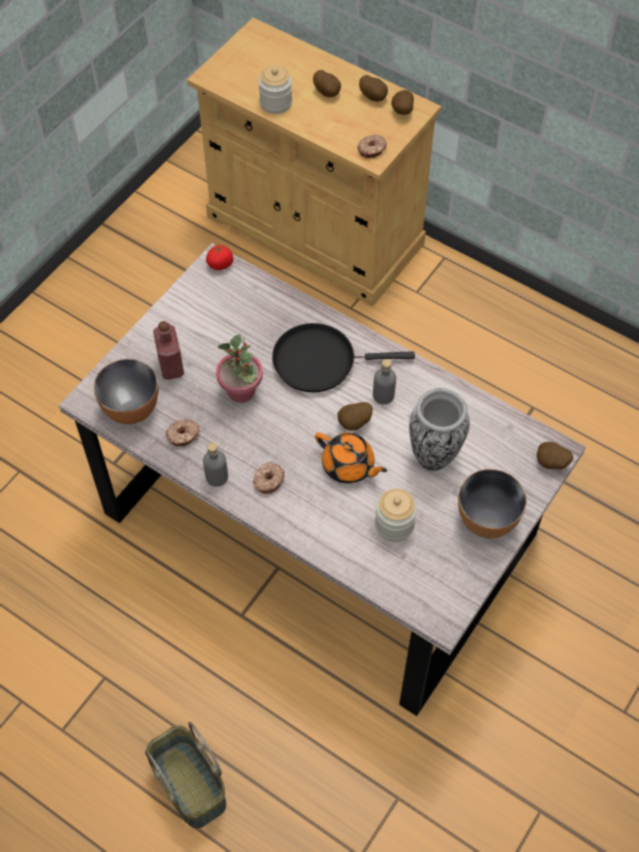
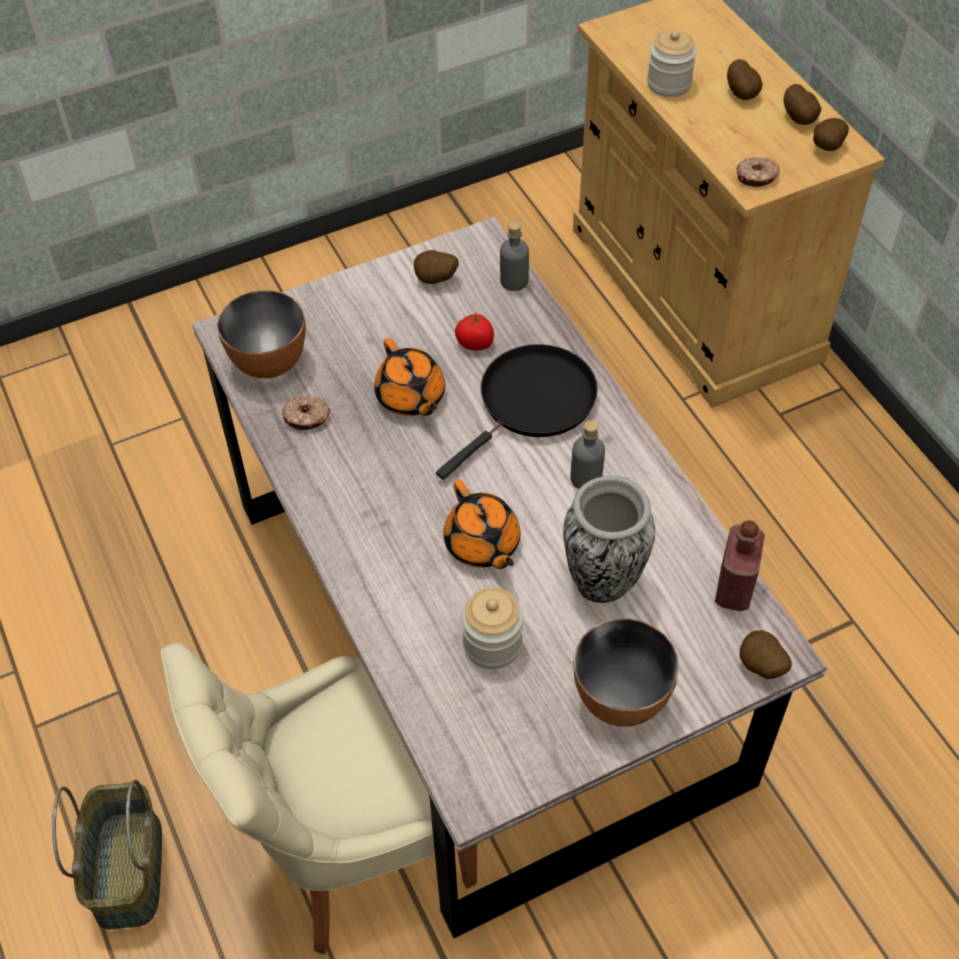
camera: 30 degrees right, 5 degrees down
red bottle [153,321,184,380] -> red bottle moved to [715,520,765,611]
grey bottle [203,442,228,487] -> grey bottle moved to [500,221,529,291]
tomato [206,245,234,270] -> tomato moved to [455,313,494,350]
potted plant [216,334,263,403] -> orange teapot [374,338,445,416]
donut [253,461,285,494] -> none
black frying pan [272,323,415,392] -> black frying pan turned 105 degrees clockwise [436,344,598,480]
potato [337,402,373,431] -> potato moved to [414,250,459,284]
none -> beige chair [160,642,477,954]

